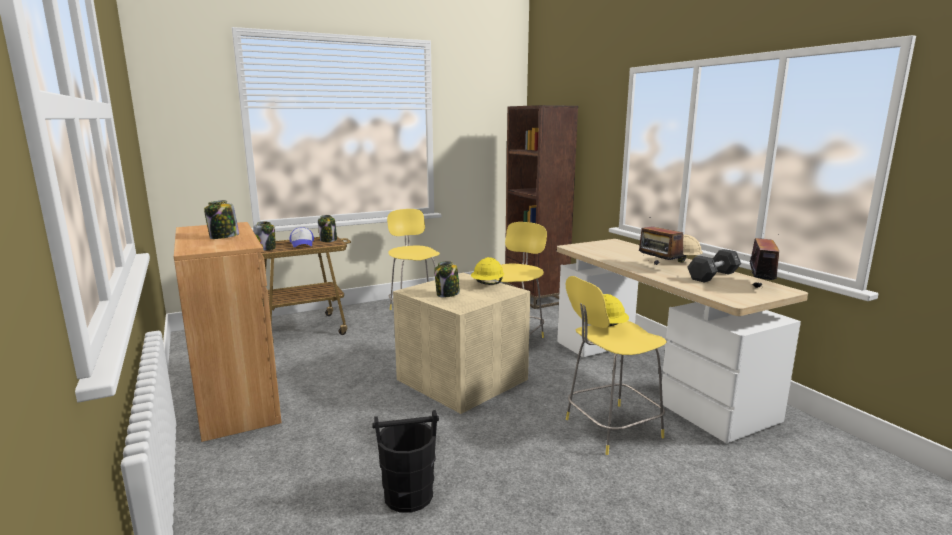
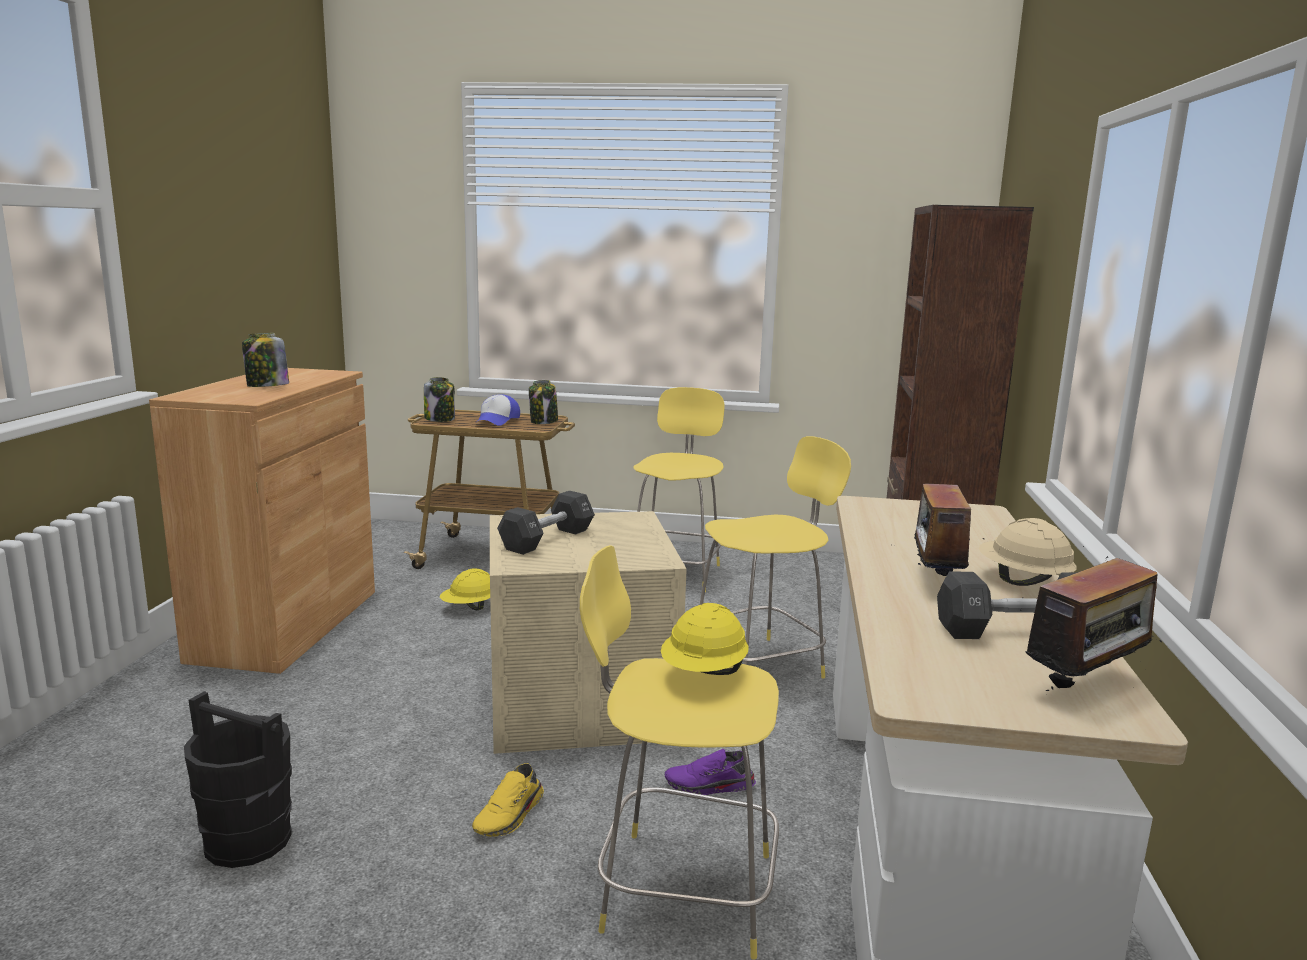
camera: 35 degrees right, 0 degrees up
jar [434,261,460,297] -> black dumbbell [497,491,595,555]
yellow hard hat [471,257,504,285] -> yellow hard hat moved to [440,569,490,610]
none -> yellow shoe [472,763,544,837]
none -> purple shoe [665,749,756,795]

